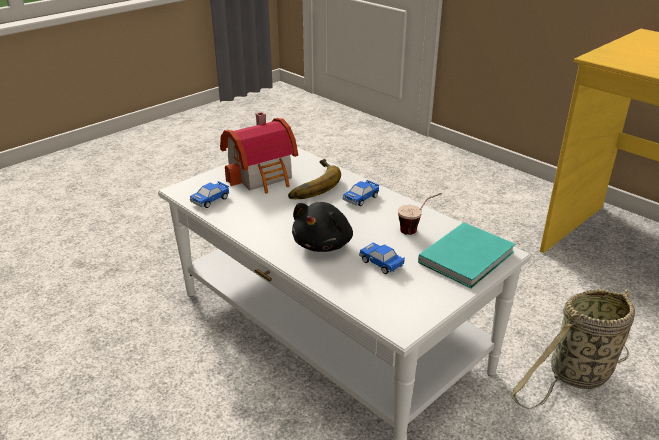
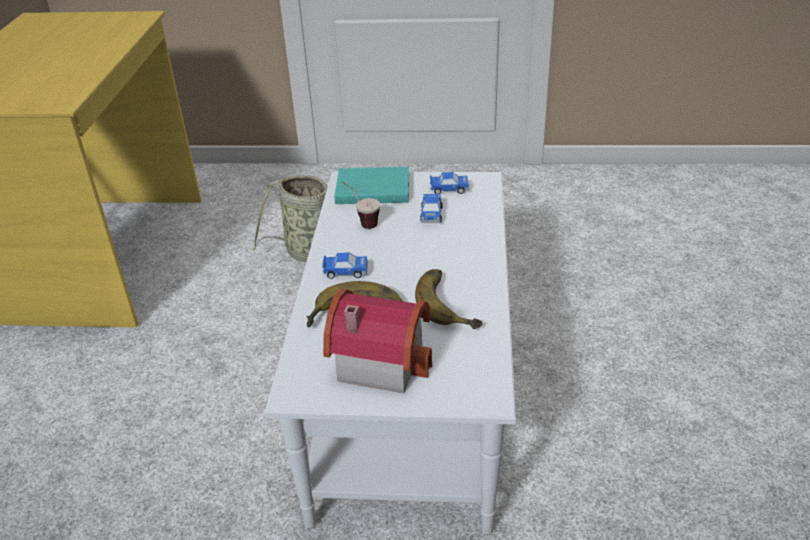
camera: 130 degrees left, 5 degrees up
toy car [190,181,229,208] -> toy car moved to [430,172,469,194]
black plush toy [292,202,353,252] -> none
none -> banana [415,269,482,329]

